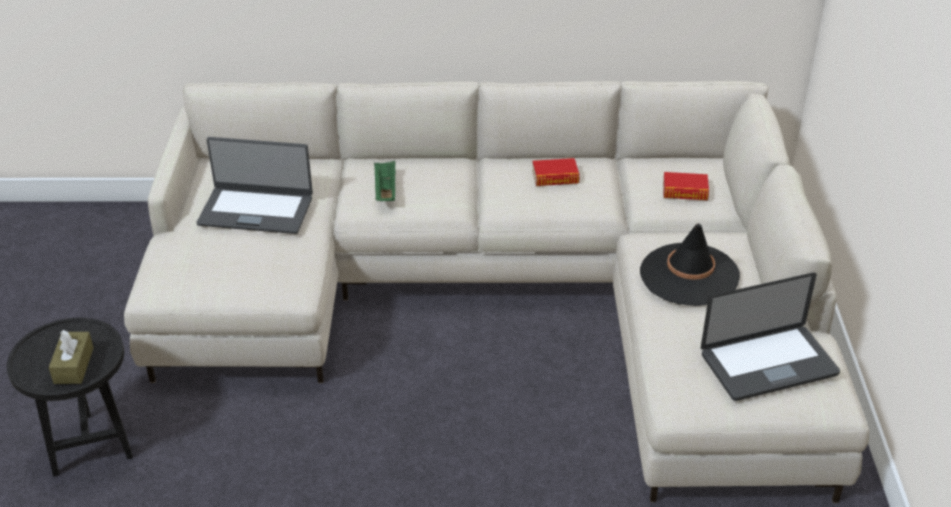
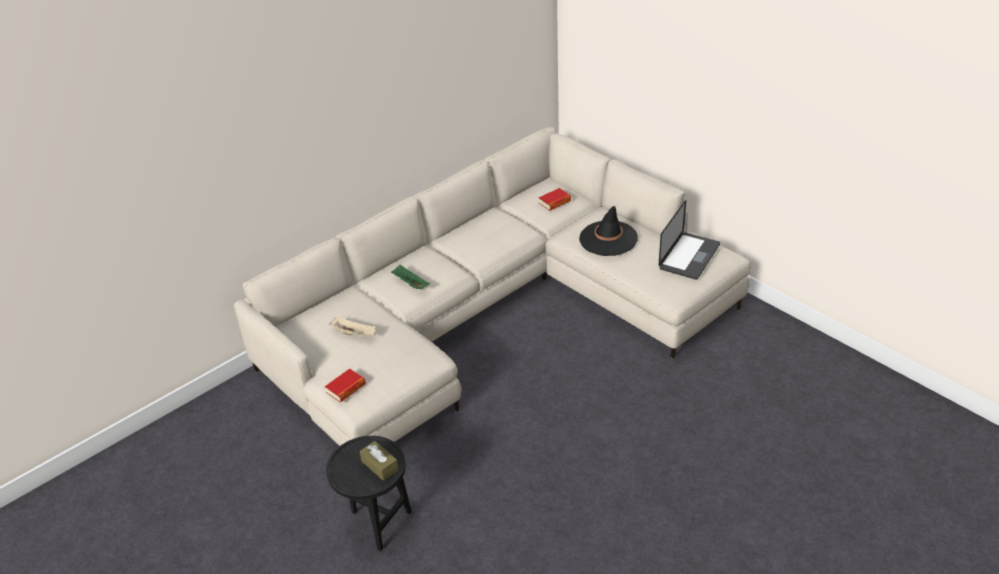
camera: 40 degrees left, 0 degrees up
laptop [196,137,313,234] -> beige tray [329,317,376,337]
book [532,158,580,186] -> book moved to [325,369,366,402]

